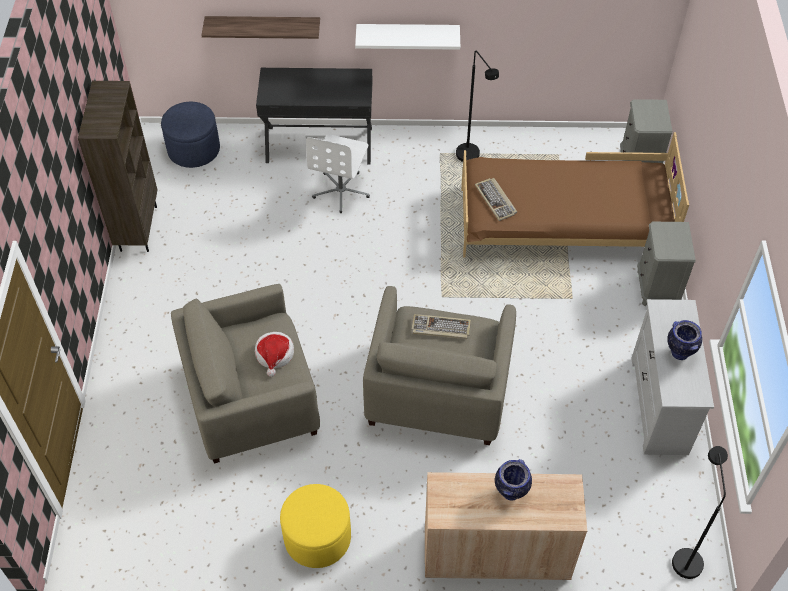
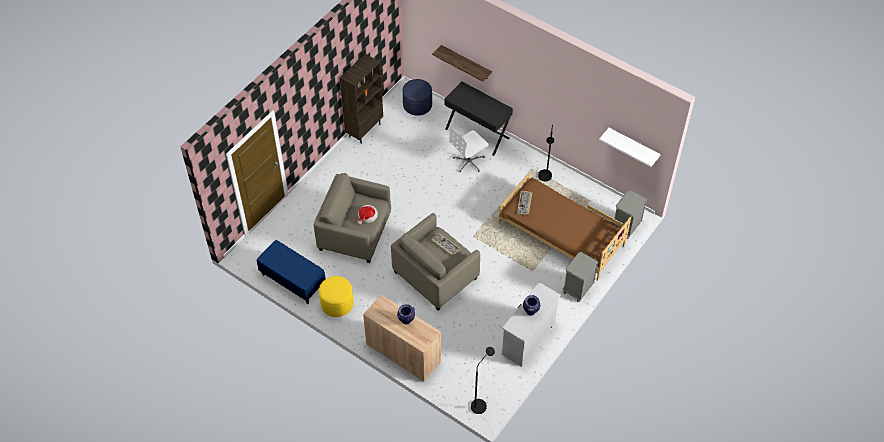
camera: 35 degrees right, 0 degrees up
white shelf [355,24,460,50] -> white shelf moved to [599,128,661,167]
none -> blue bench [257,240,326,304]

